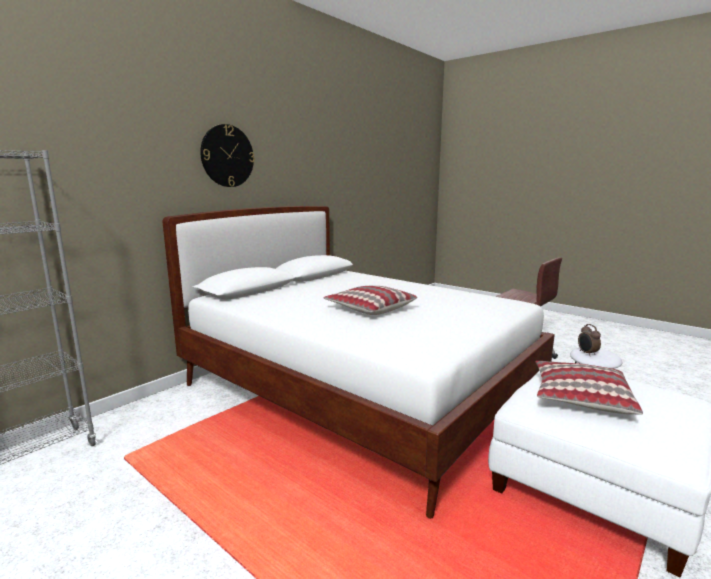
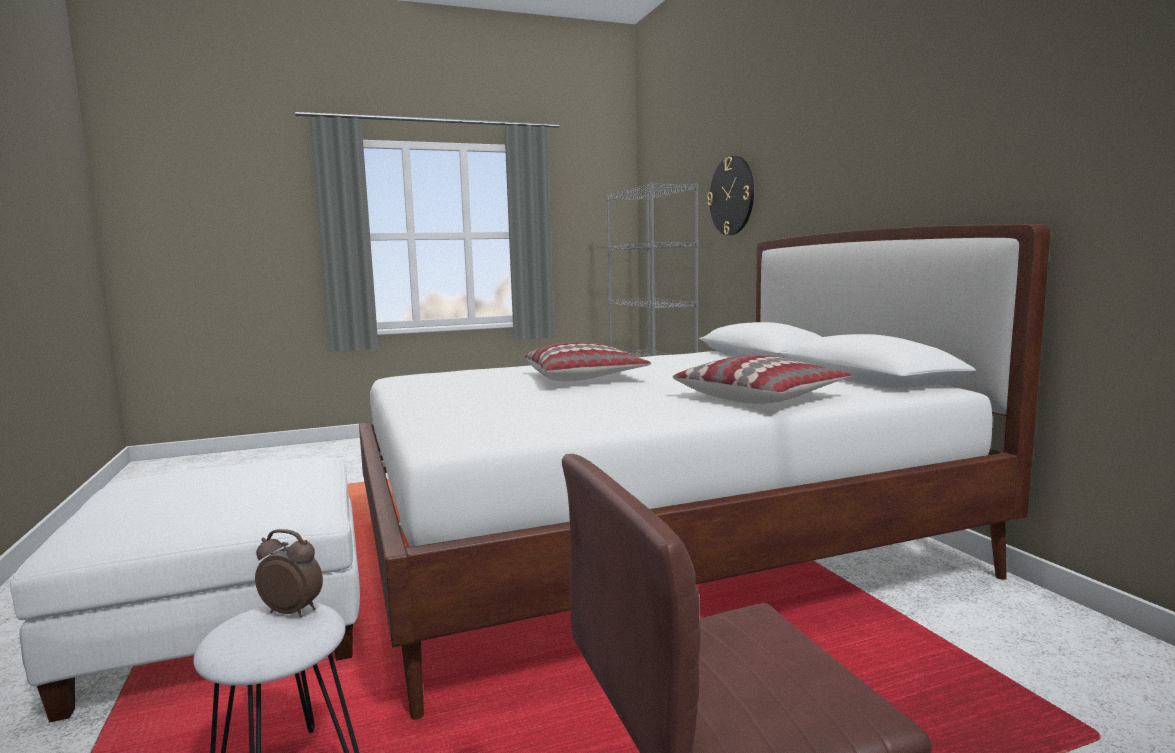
camera: 120 degrees right, 5 degrees down
wall clock [200,124,255,187] -> wall clock moved to [707,156,754,235]
pillow [535,361,643,415] -> pillow moved to [673,355,852,404]

